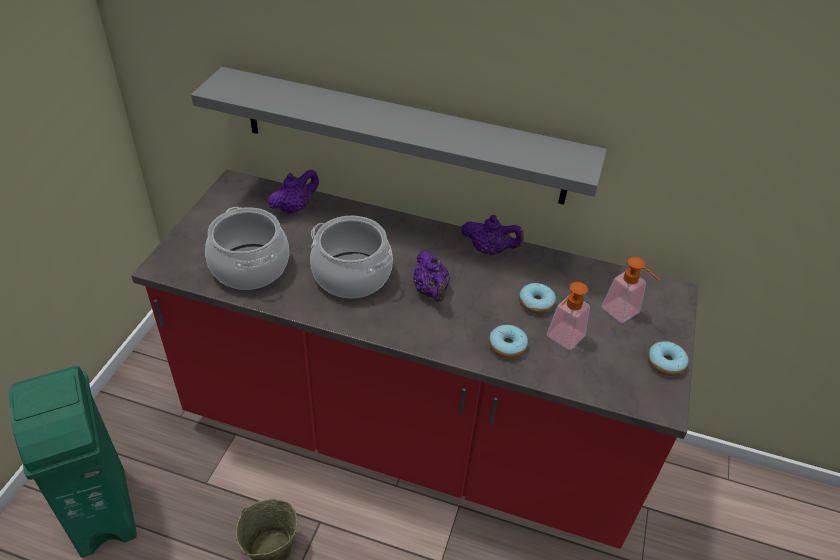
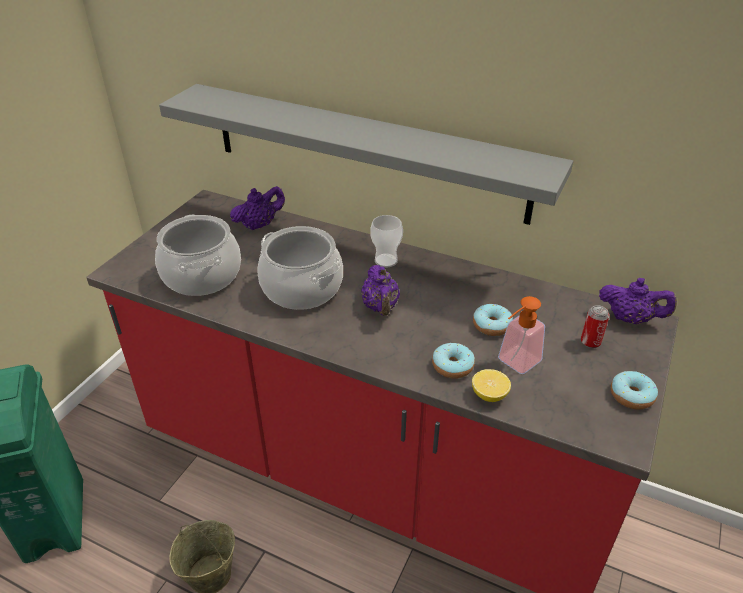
camera: 10 degrees right, 5 degrees down
purple teapot [461,215,524,255] -> purple teapot moved to [599,278,677,324]
soap dispenser [602,257,660,323] -> can [581,305,609,349]
none -> cup [370,215,403,267]
none -> lemon [472,369,511,402]

